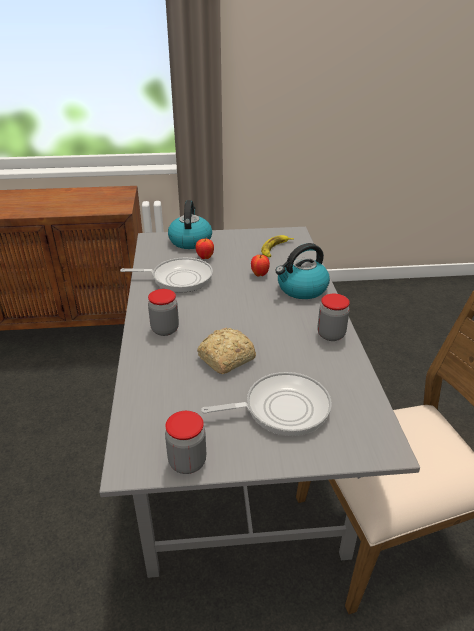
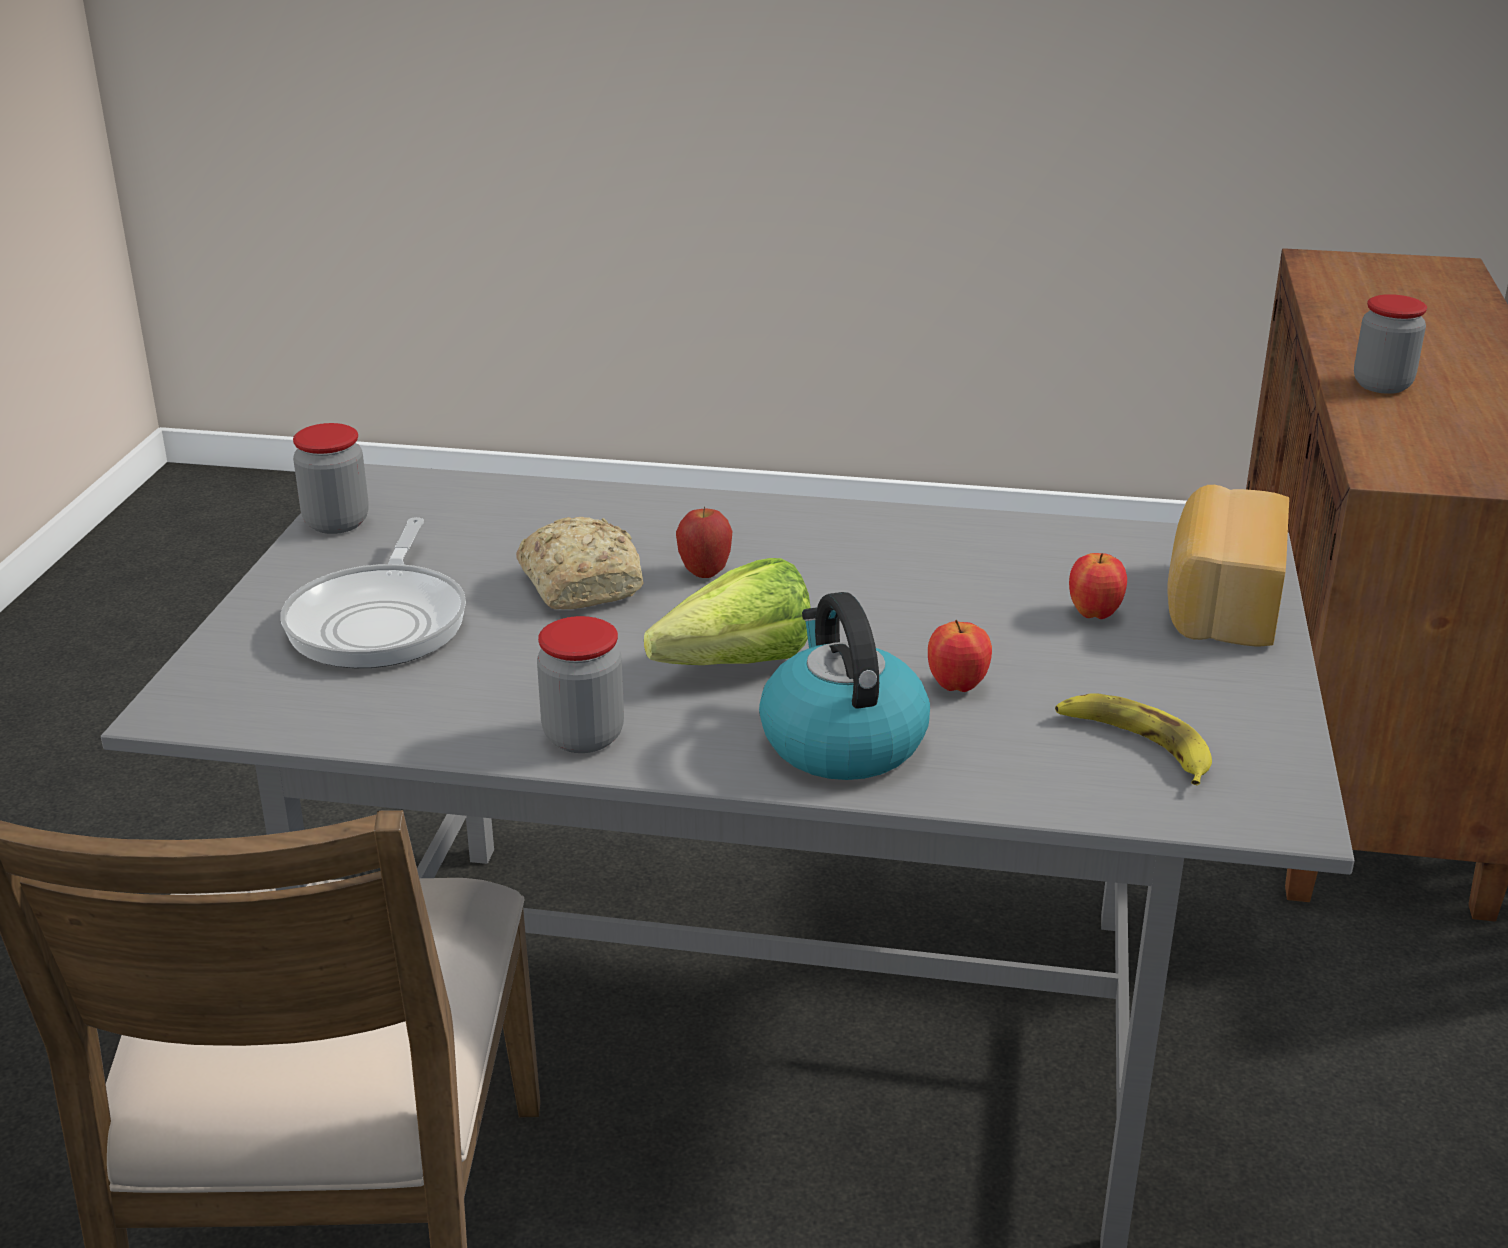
camera: 105 degrees right, 5 degrees down
frying pan [120,258,213,292] -> none
jar [148,289,179,336] -> jar moved to [1354,294,1427,394]
kettle [168,200,212,249] -> bread [1167,485,1289,647]
none -> lettuce [644,558,811,665]
none -> apple [676,506,732,578]

